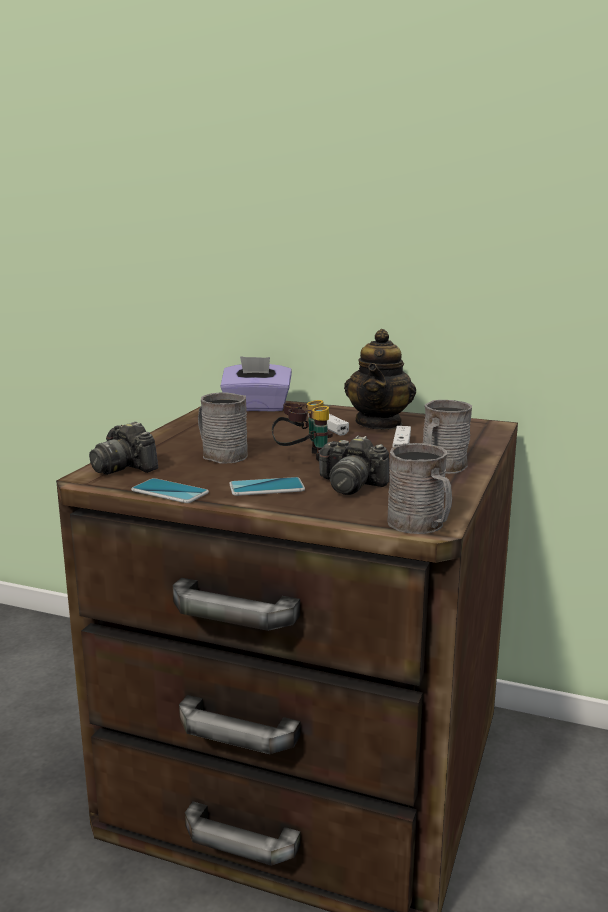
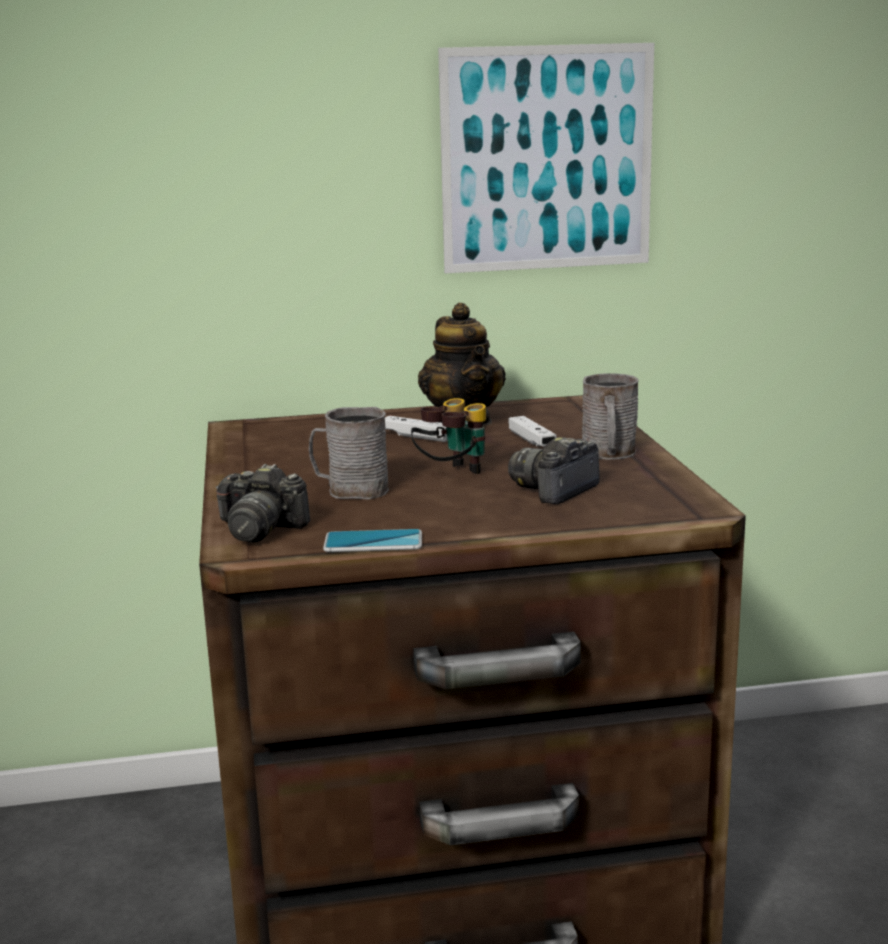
camera: 30 degrees left, 0 degrees up
purple tissue box [220,356,292,412] -> none
phone [229,477,305,496] -> none
camera [318,435,389,495] -> camera turned 135 degrees clockwise [508,437,600,504]
grey mug [387,443,452,534] -> none
none -> picture [438,43,654,273]

